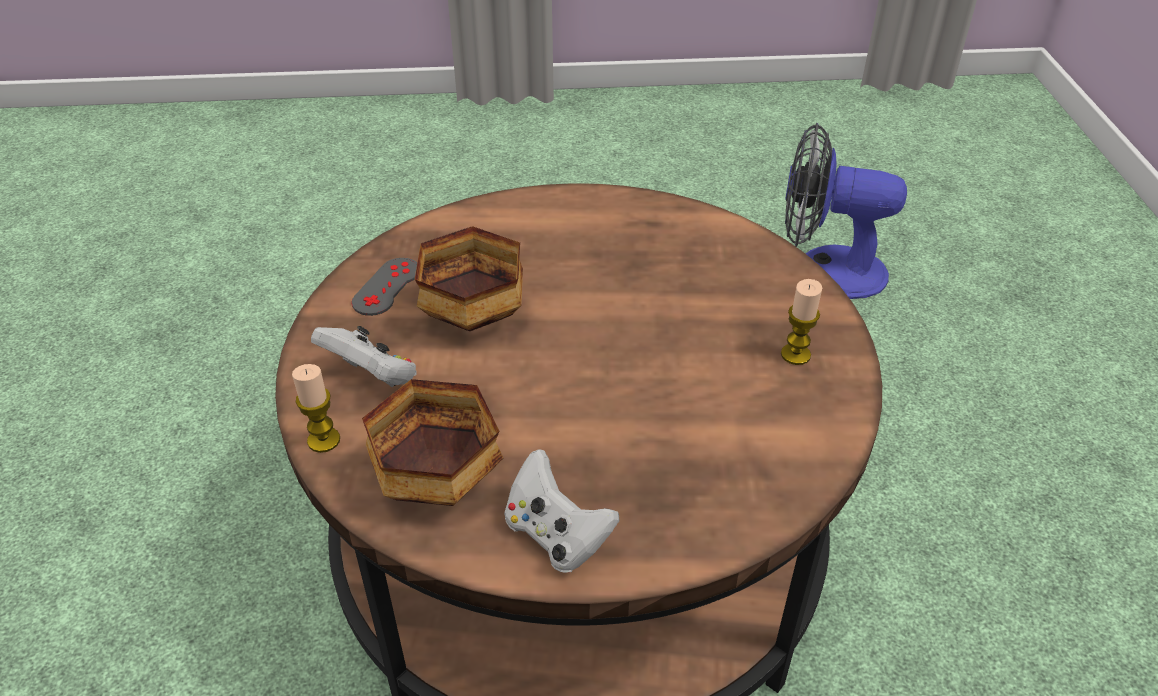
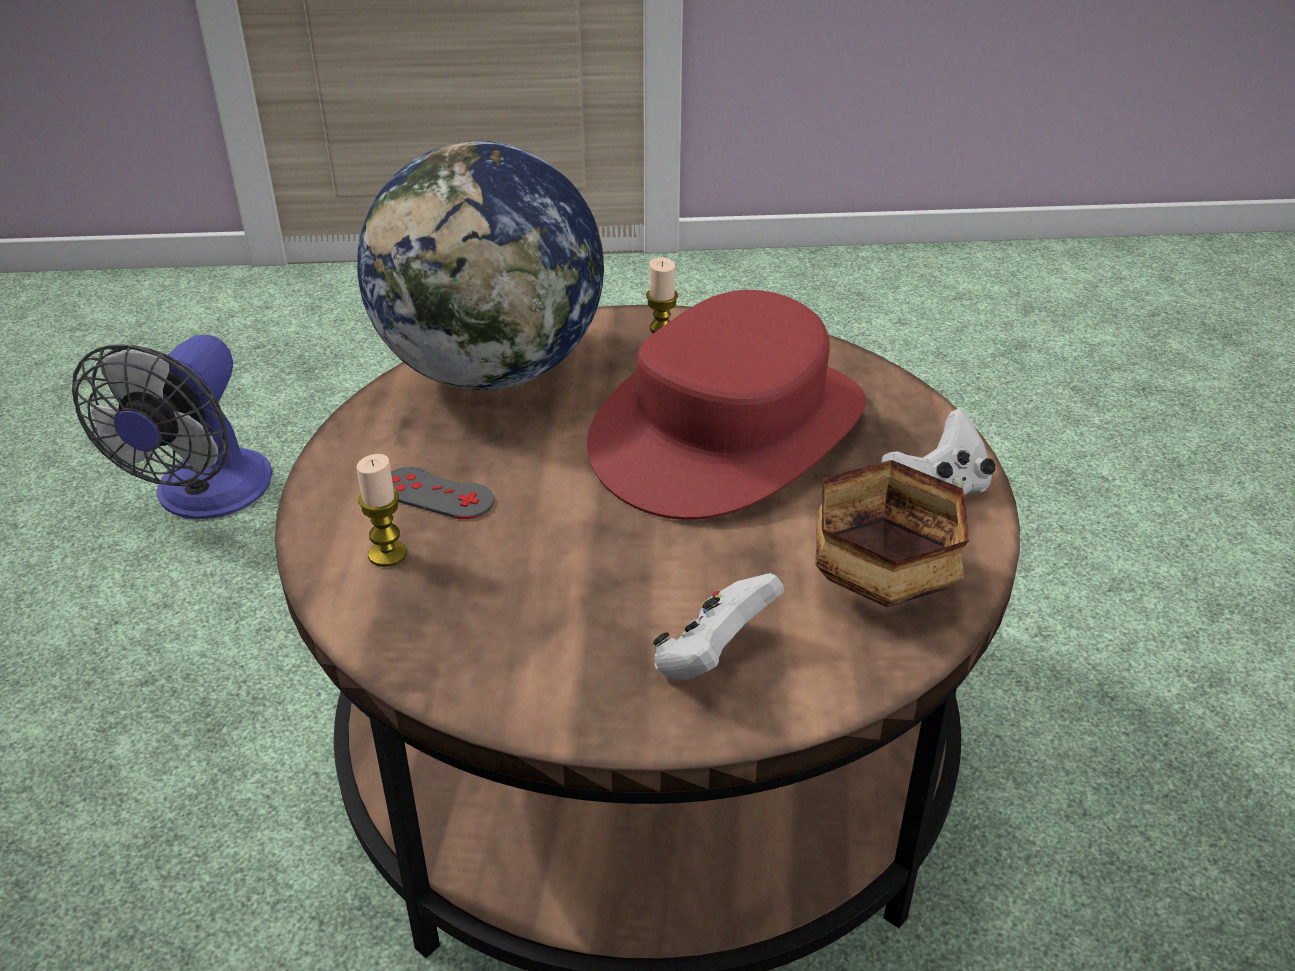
camera: 90 degrees left, 5 degrees down
candle [292,364,340,453] -> candle moved to [357,454,407,567]
grey game controller [351,258,417,316] -> grey game controller moved to [391,467,494,519]
bowl [415,226,523,331] -> none
none -> globe [357,141,604,390]
none -> red hat [587,290,866,520]

